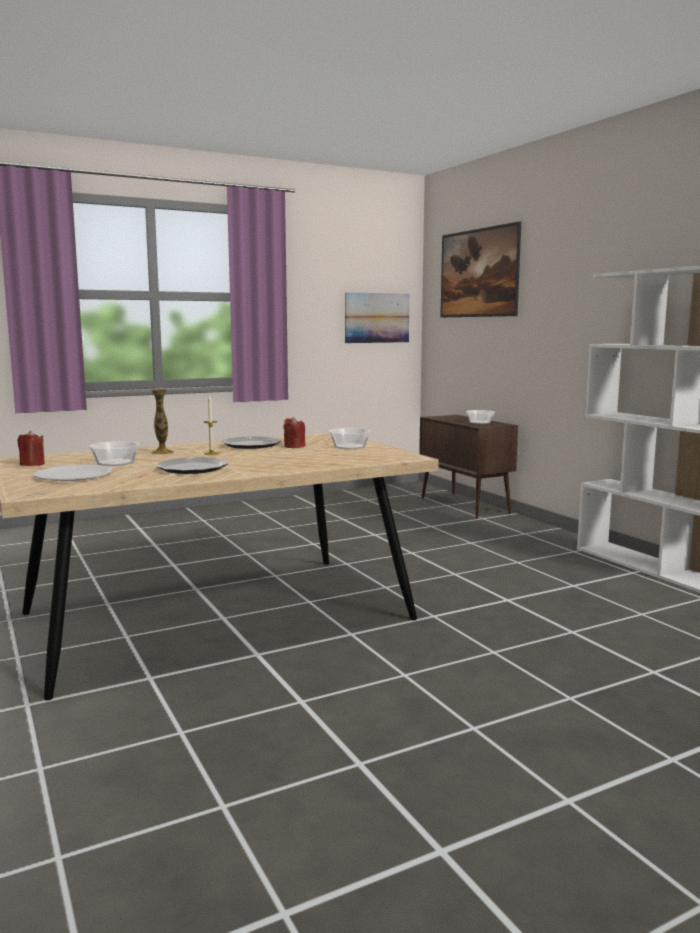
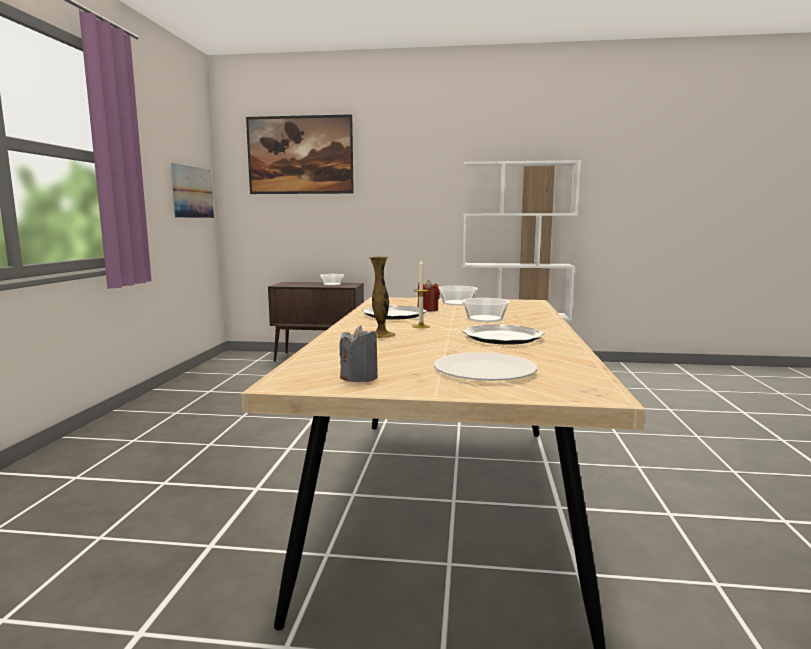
camera: 55 degrees left, 0 degrees up
red candle [18,430,45,466] -> grey candle [339,325,378,382]
bowl [89,441,139,466] -> bowl moved to [462,298,510,322]

